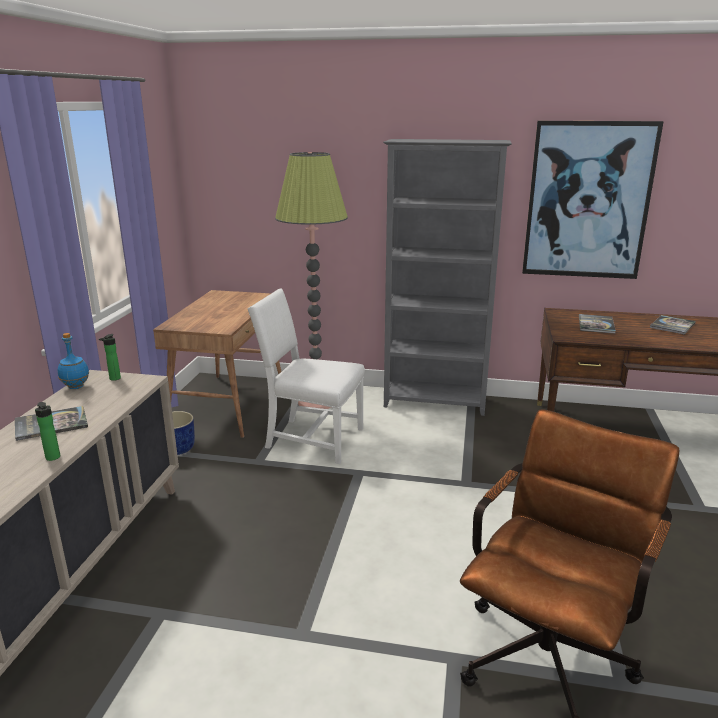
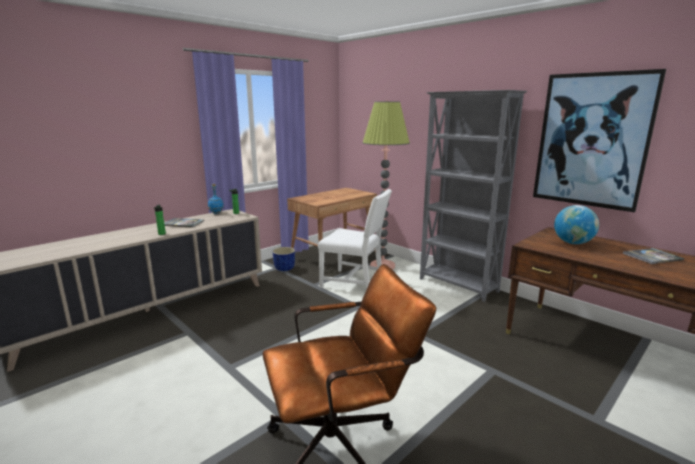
camera: 35 degrees right, 5 degrees down
white chair [248,289,365,464] -> white chair turned 150 degrees clockwise [318,189,392,290]
book [579,314,616,334] -> globe [554,205,599,244]

